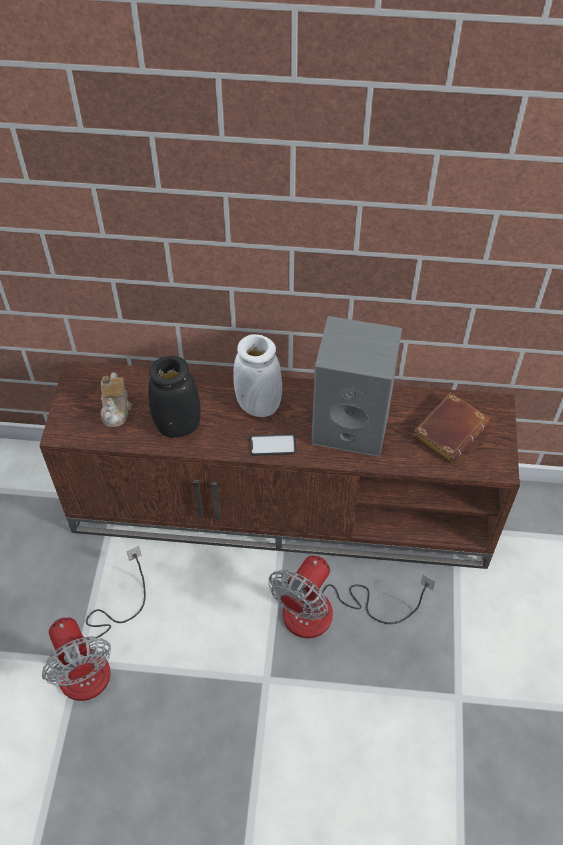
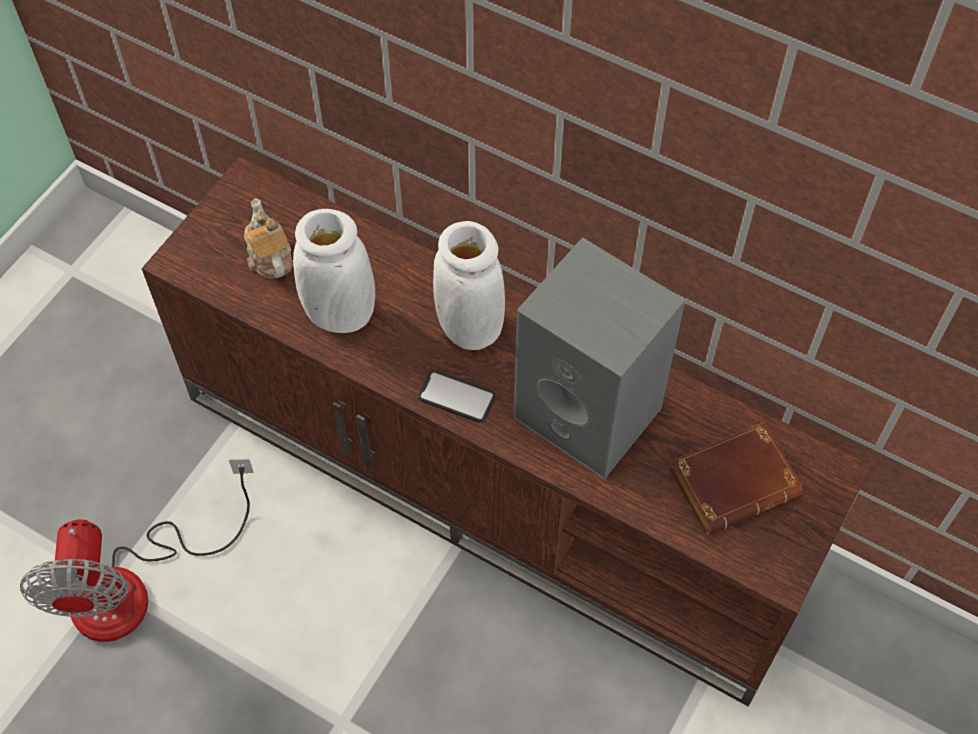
camera: 25 degrees right, 5 degrees up
teapot [100,372,132,427] -> teapot turned 135 degrees clockwise [244,198,293,278]
black vase [148,356,201,438] -> white vase [293,209,375,333]
fan [269,555,435,638] -> none

